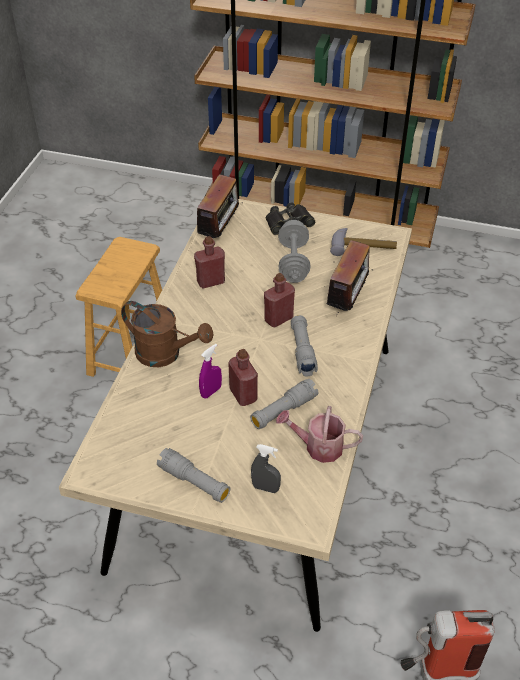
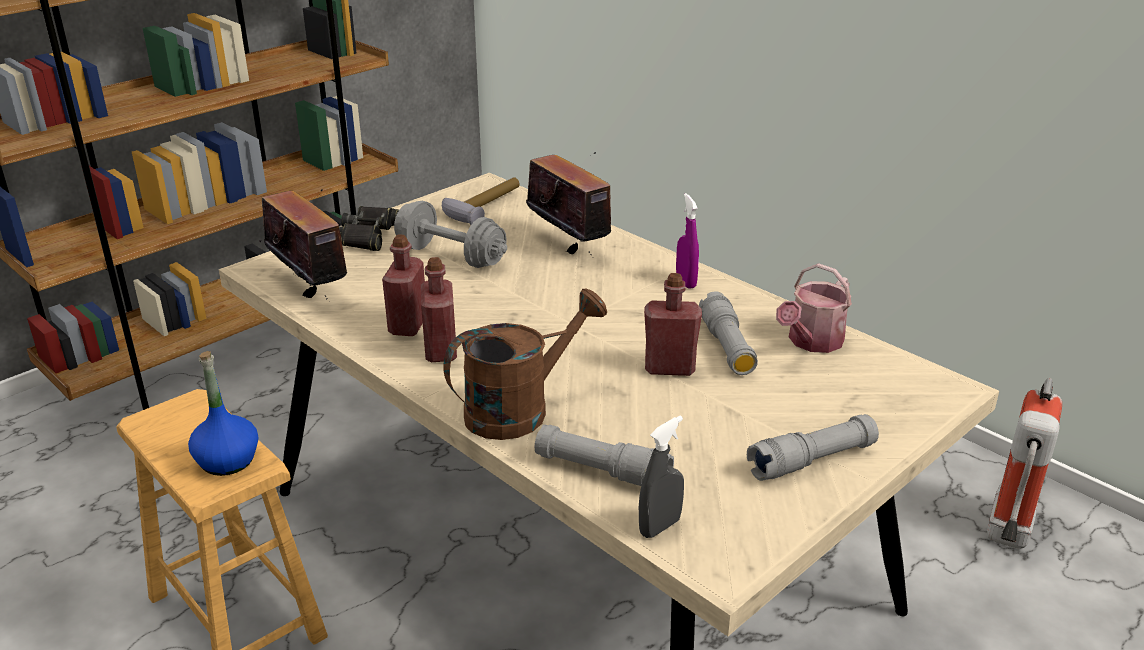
camera: 60 degrees left, 15 degrees down
purple spray bottle [199,344,222,398] -> purple spray bottle moved to [676,193,699,289]
grey spray bottle [251,444,281,493] -> grey spray bottle moved to [639,416,684,538]
red bottle [264,273,295,328] -> red bottle moved to [421,257,457,362]
grey flashlight [291,315,318,376] -> grey flashlight moved to [535,425,674,486]
none -> blue bottle [188,351,258,476]

